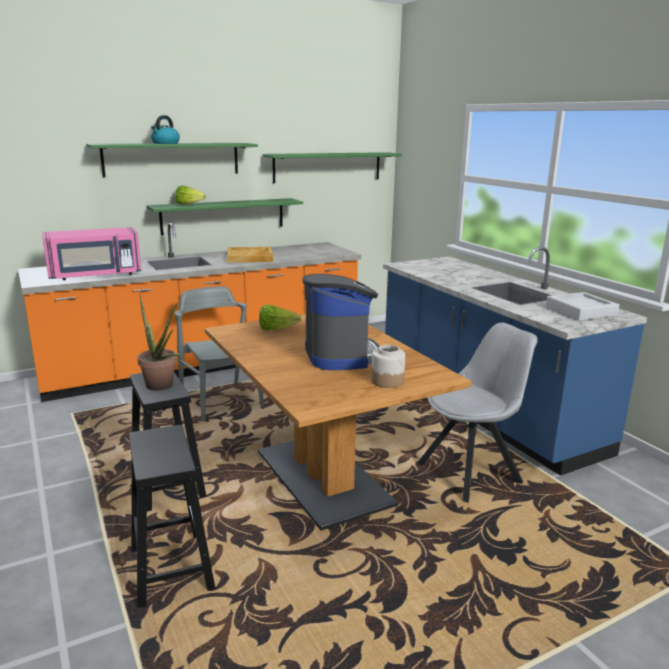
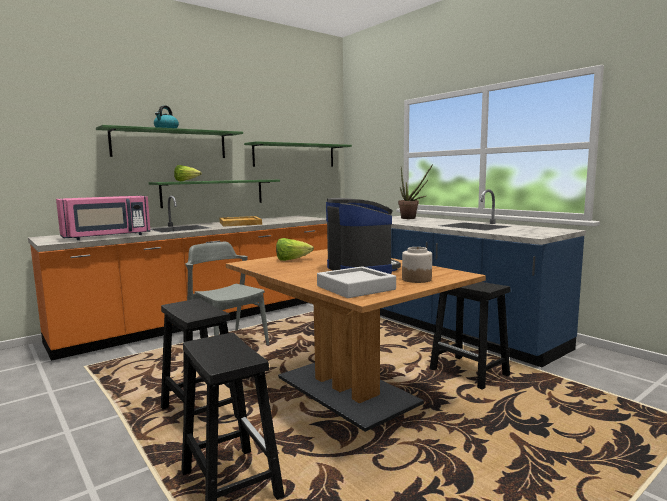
camera: 10 degrees left, 10 degrees down
potted plant [137,294,181,391] -> potted plant moved to [398,164,433,219]
grey chair [417,323,538,503] -> black stool [430,282,510,390]
grey tray [546,292,619,321] -> grey tray moved to [317,266,396,298]

